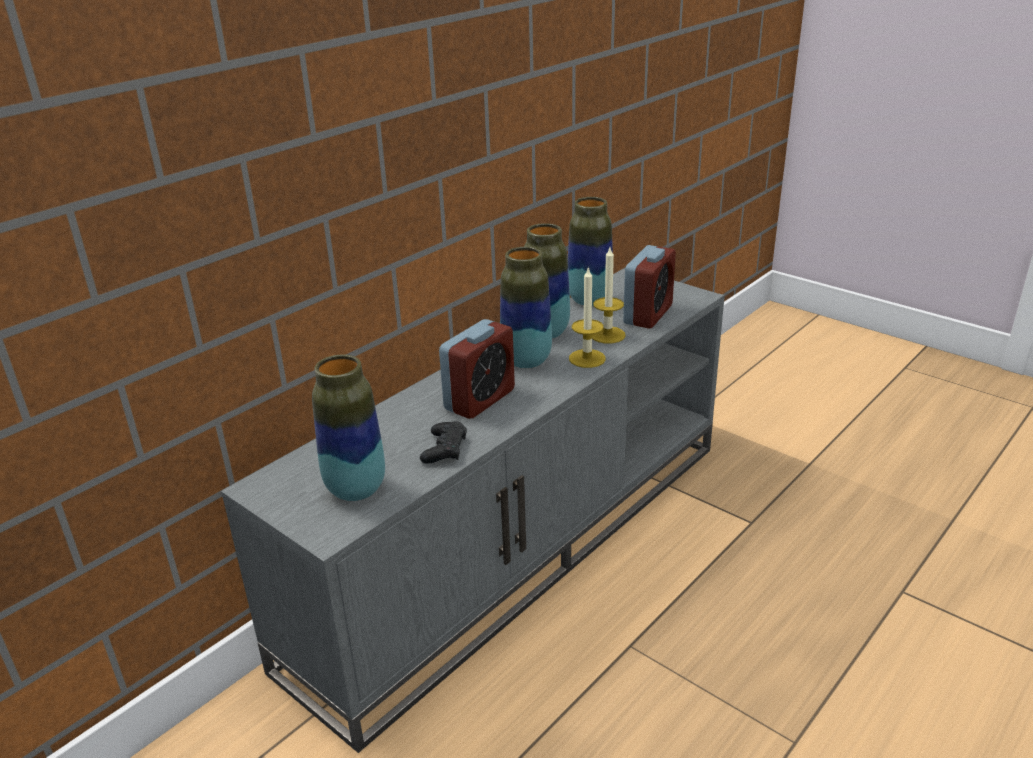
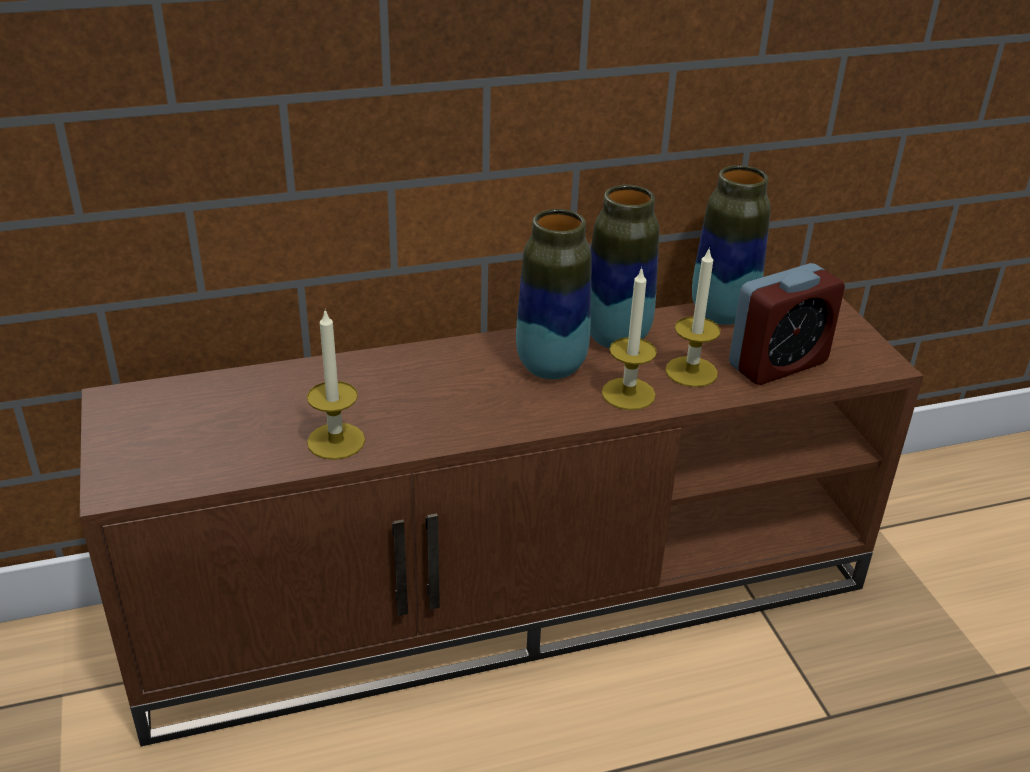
camera: 30 degrees right, 5 degrees up
grey tv stand [221,268,725,753] -> brown tv stand [80,298,923,746]
vase [312,355,385,501] -> none
black game controller [420,421,467,464] -> candle [307,310,365,460]
alarm clock [439,319,515,419] -> none

